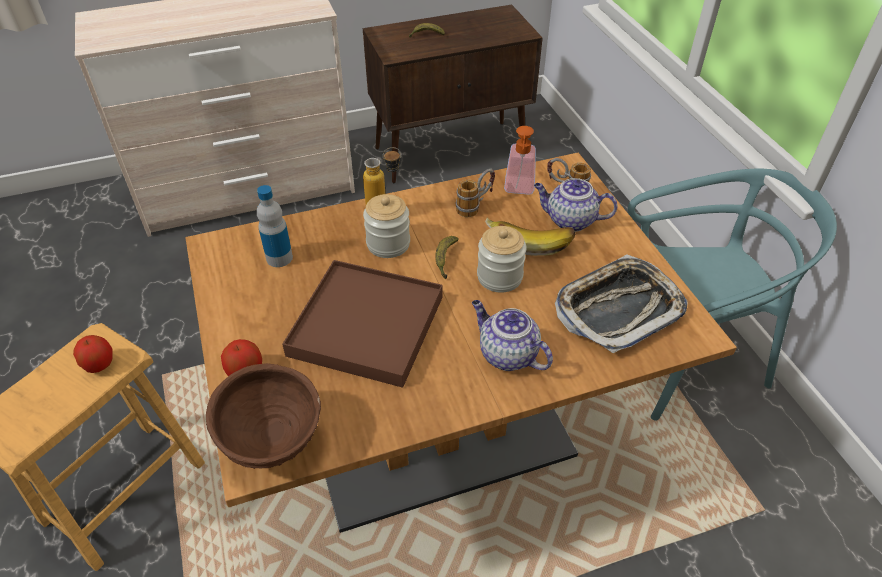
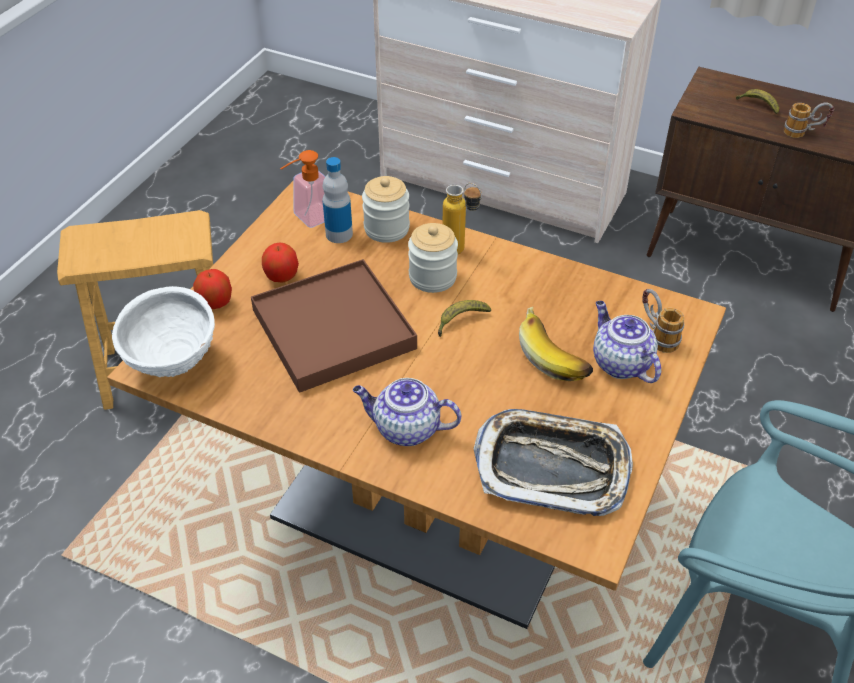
camera: 45 degrees right, 0 degrees up
apple [73,335,113,373] -> apple moved to [262,243,299,283]
brown bowl [206,363,321,469] -> white bowl [112,286,215,377]
mug [456,169,495,217] -> mug moved to [784,103,834,138]
teapot [472,300,553,371] -> teapot turned 75 degrees counterclockwise [353,378,461,446]
jar [477,226,527,293] -> jar moved to [362,176,410,243]
soap dispenser [504,126,536,195] -> soap dispenser moved to [280,150,325,228]

